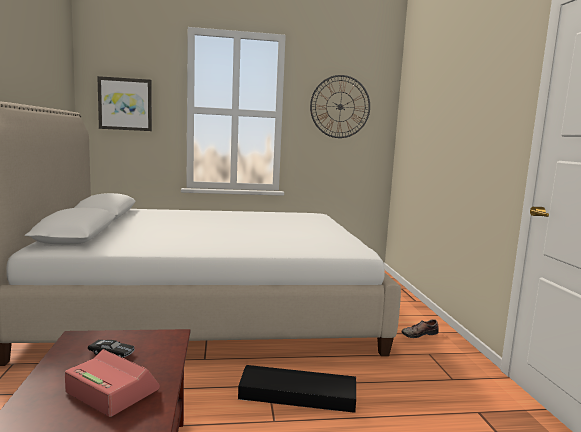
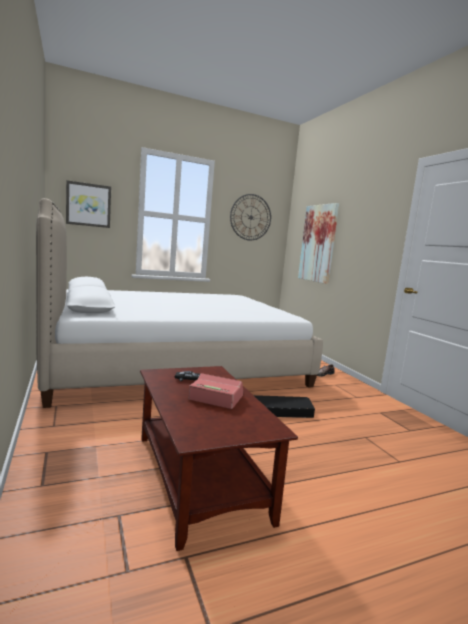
camera: 15 degrees left, 0 degrees up
none -> picture [298,203,339,284]

